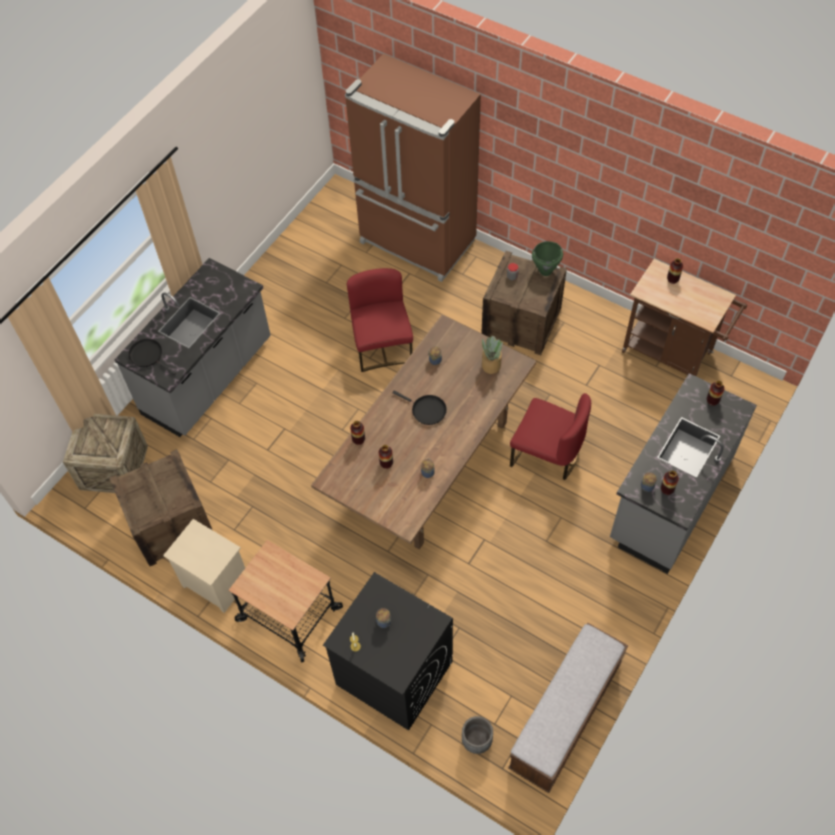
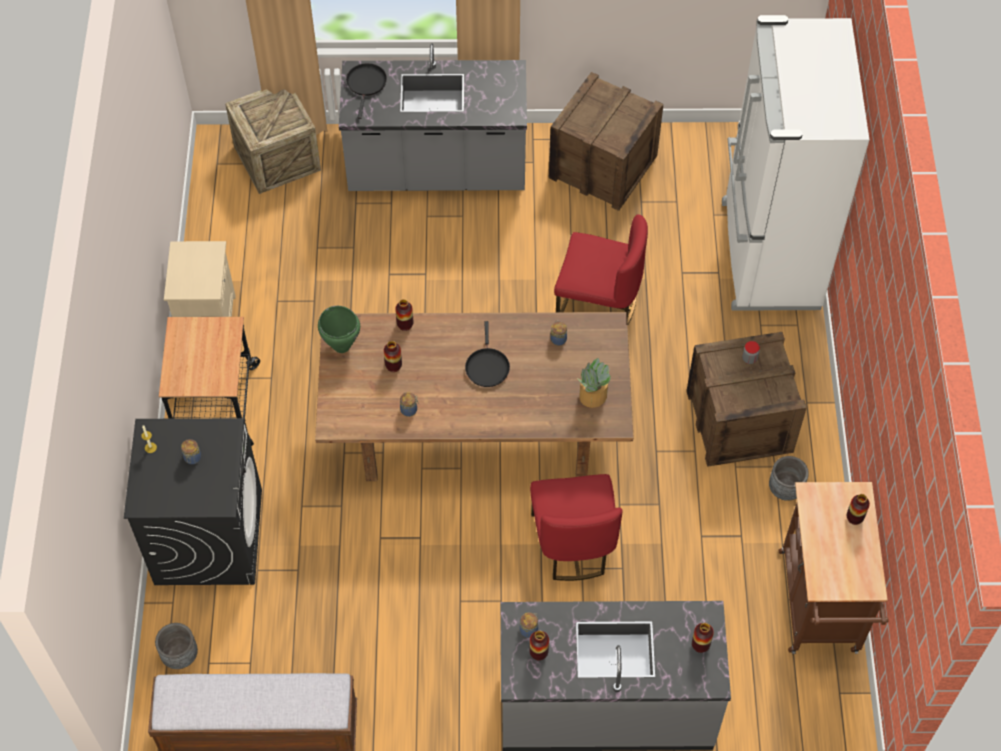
camera: 55 degrees right, 0 degrees up
crate [110,449,212,566] -> crate moved to [549,72,663,211]
brown fridge [345,54,481,282] -> white fridge [722,15,869,311]
red chair [347,268,413,372] -> red chair turned 60 degrees clockwise [554,214,648,324]
green cooking pot [532,241,563,276] -> green cooking pot moved to [318,306,360,353]
none -> grey planter [769,456,809,501]

